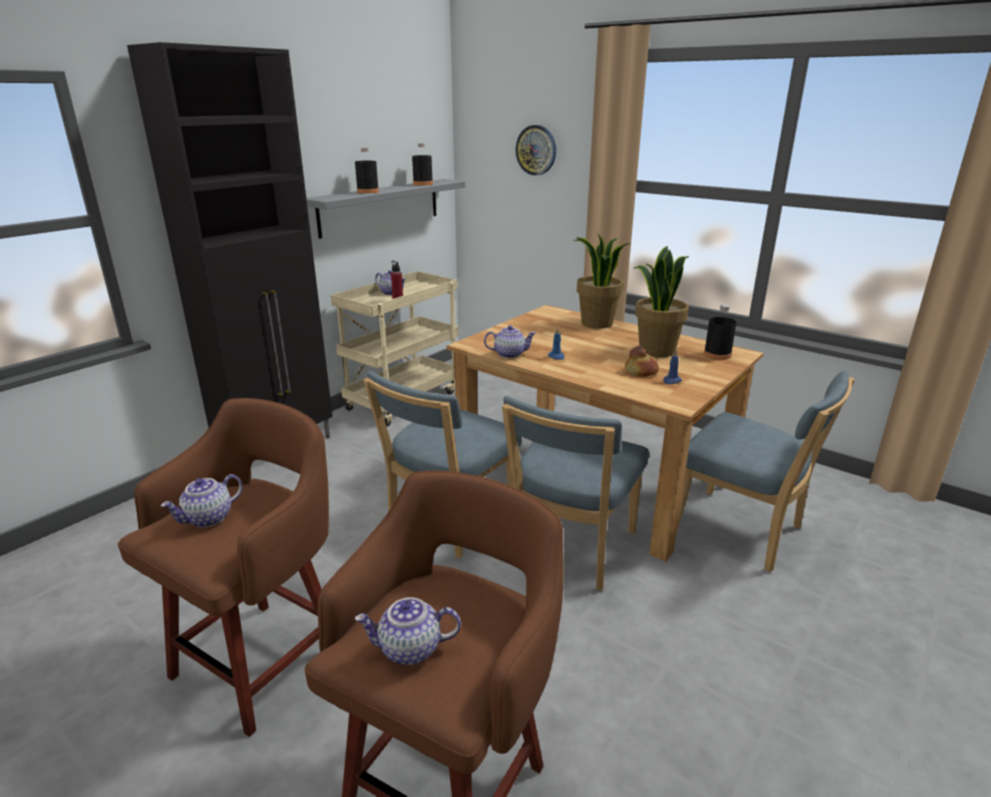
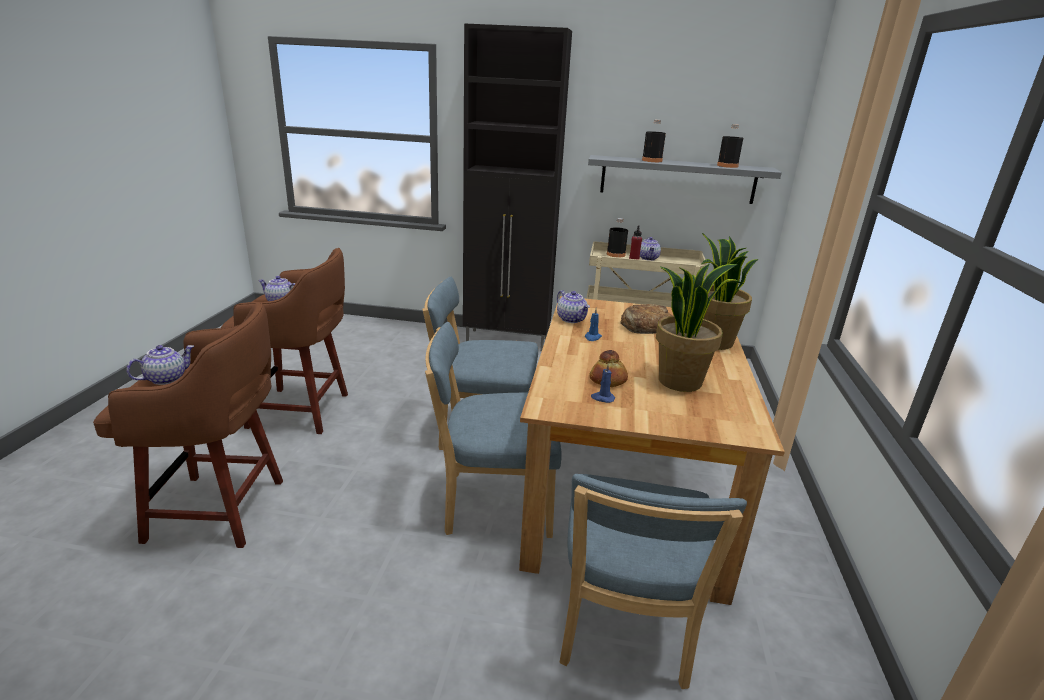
camera: 60 degrees right, 0 degrees up
teapot [355,597,461,665] -> teapot turned 75 degrees clockwise [127,345,194,385]
wall clock [516,125,556,175] -> none
black bottle [704,305,737,360] -> black bottle moved to [607,218,628,258]
none -> bread [620,304,672,334]

